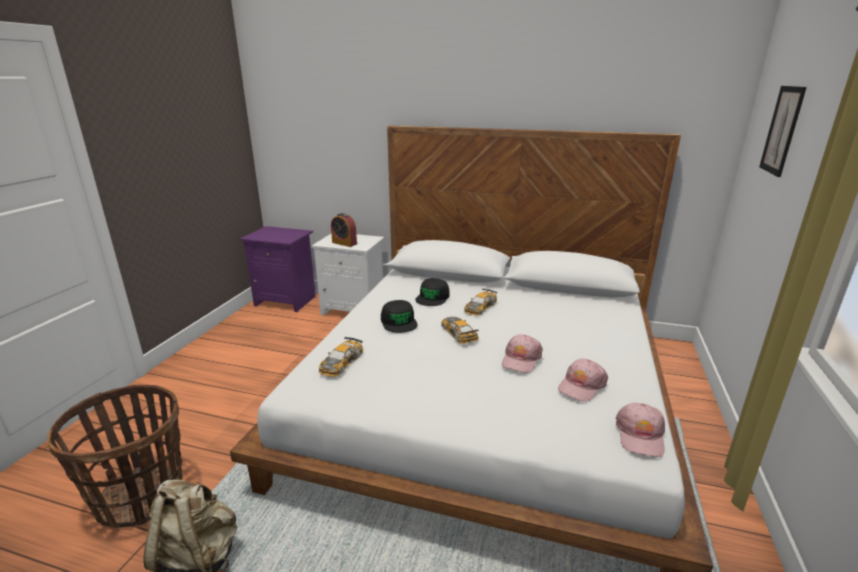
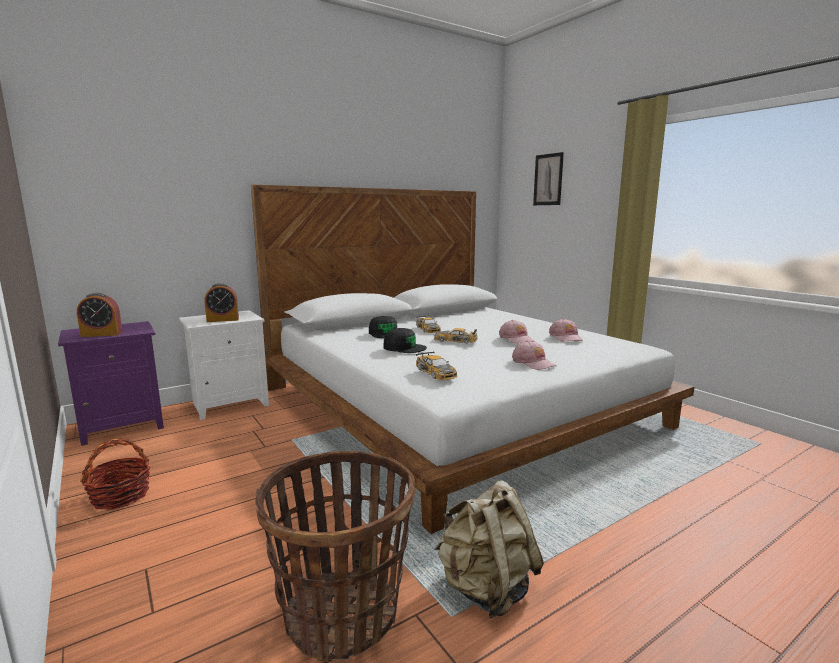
camera: 50 degrees left, 10 degrees down
pink cap [616,403,665,457] -> pink cap moved to [512,341,557,370]
none -> alarm clock [77,293,123,337]
none -> basket [80,438,150,510]

